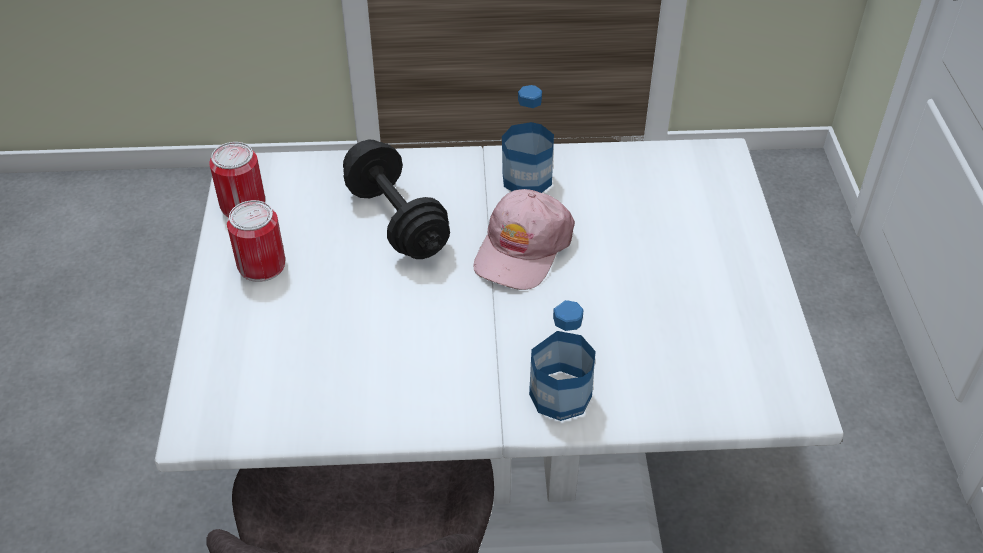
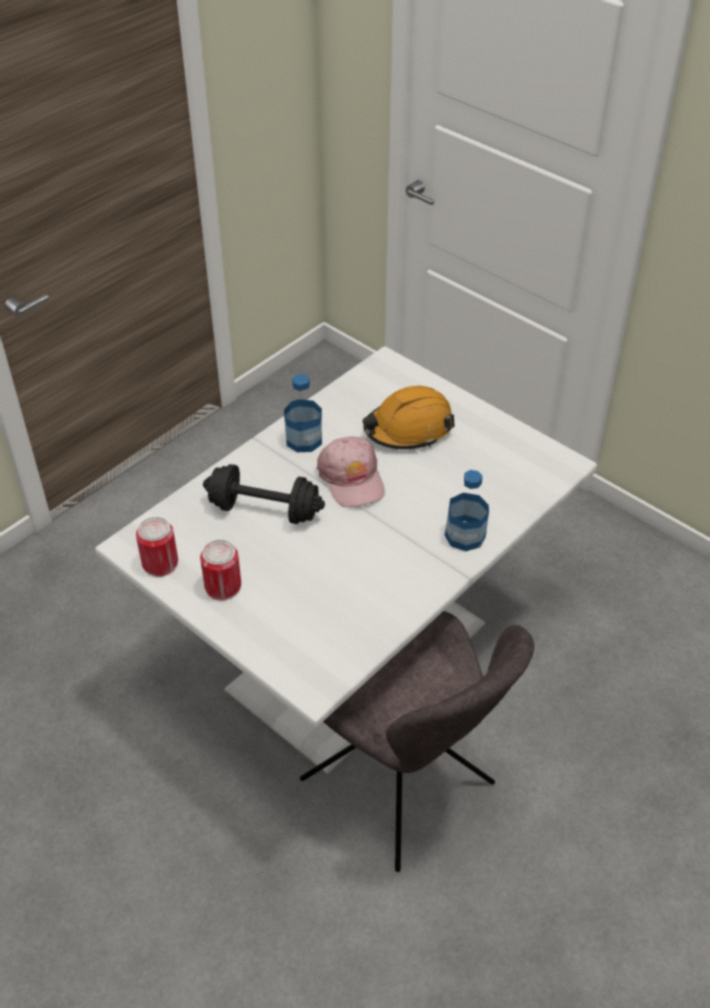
camera: 45 degrees left, 0 degrees up
none -> orange hard hat [363,386,455,449]

